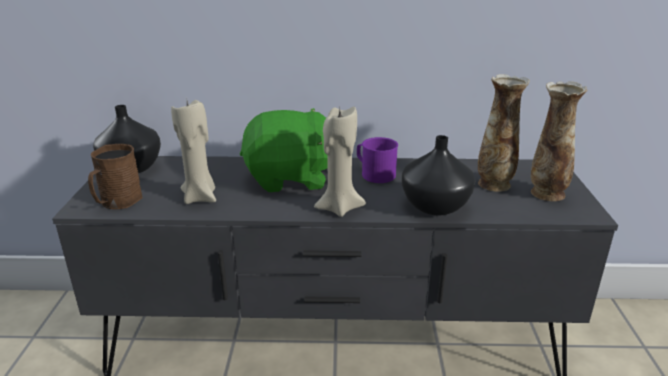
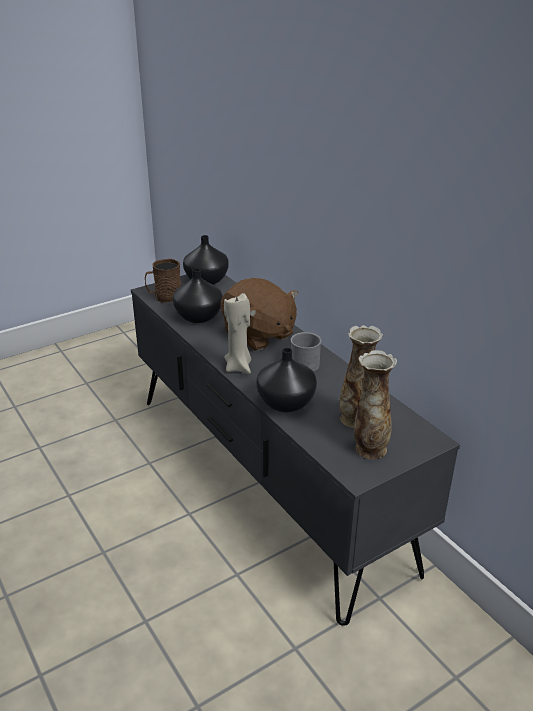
camera: 55 degrees right, 5 degrees up
beige candle [171,97,216,204] -> black vase [173,268,223,323]
green plush toy [240,108,328,192] -> brown plush toy [220,278,298,351]
purple mug [357,137,398,183] -> grey mug [291,332,321,372]

